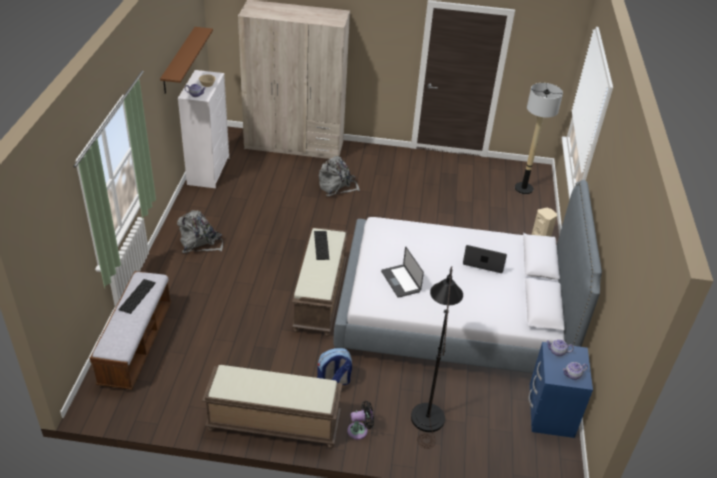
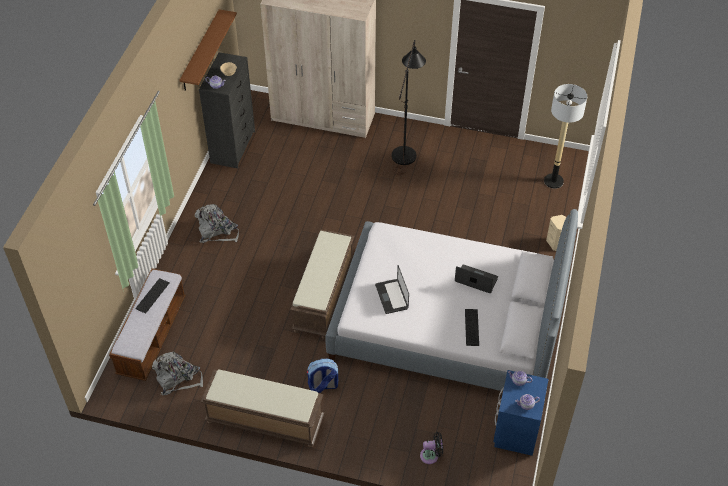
camera: 10 degrees right, 10 degrees up
white dresser [178,70,229,188] -> black dresser [199,52,255,168]
keyboard [314,231,329,260] -> keyboard moved to [465,309,479,346]
grey backpack [319,156,360,196] -> grey backpack moved to [152,352,203,395]
black fan [347,401,374,440] -> black fan moved to [420,432,443,464]
black floor lamp [411,266,463,449] -> black floor lamp moved to [392,40,426,175]

